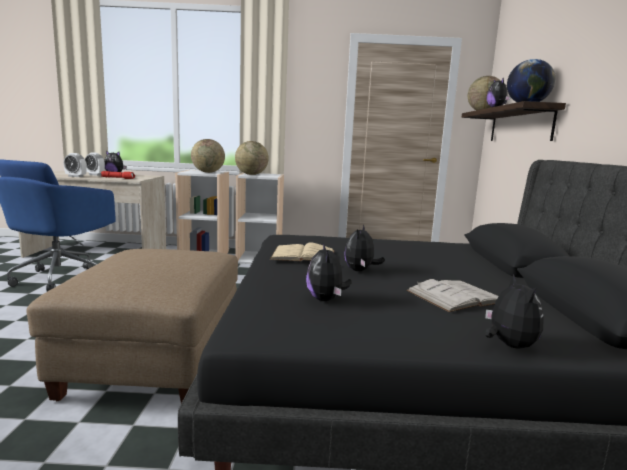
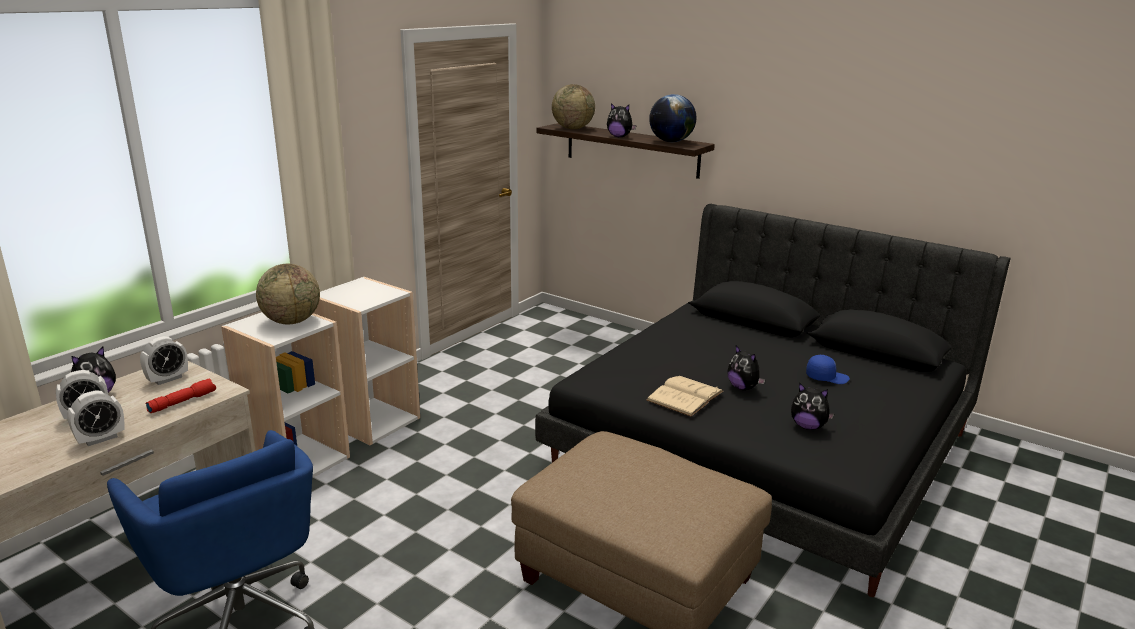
camera: 55 degrees left, 10 degrees up
globe [235,141,269,175] -> none
white book [407,279,499,312] -> blue cap [806,355,850,384]
plush toy [485,275,543,349] -> none
none -> alarm clock [140,336,188,385]

